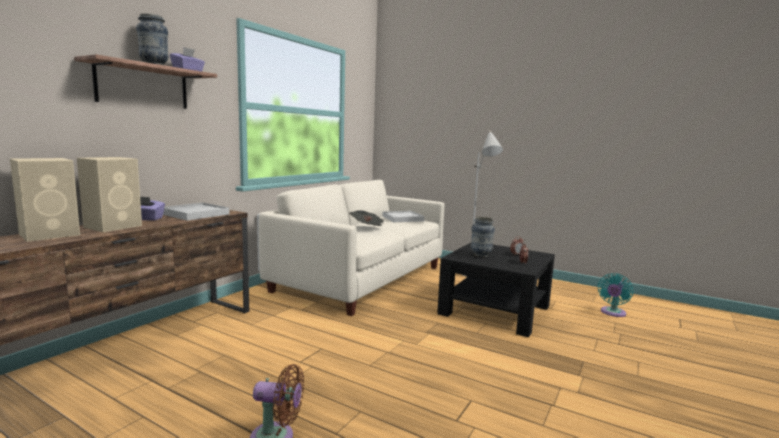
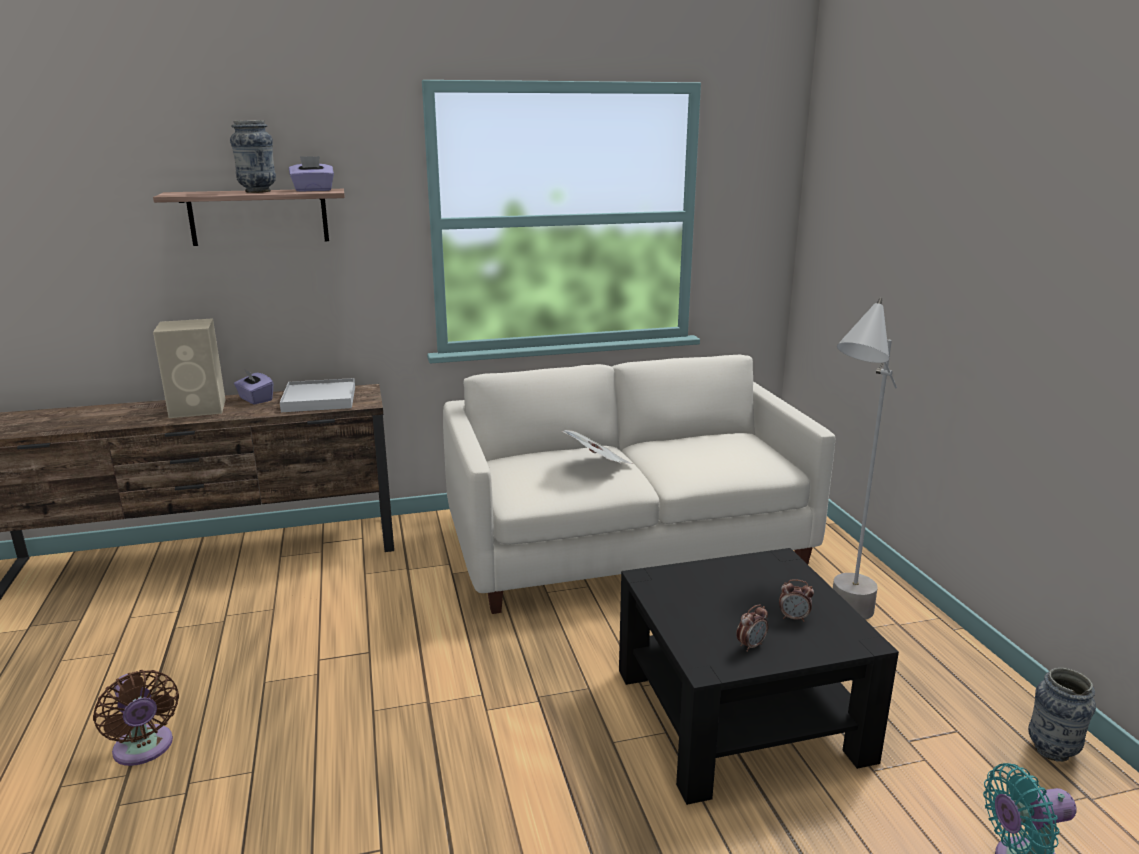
camera: 45 degrees right, 10 degrees up
beige speaker [10,158,80,242] -> none
white tray [382,211,424,222] -> none
vase [471,217,495,257] -> vase moved to [1028,668,1096,762]

